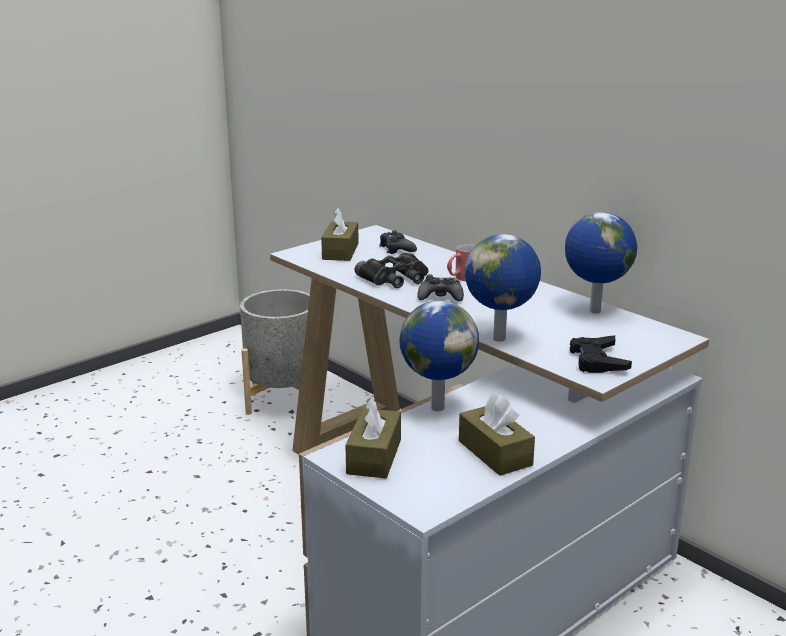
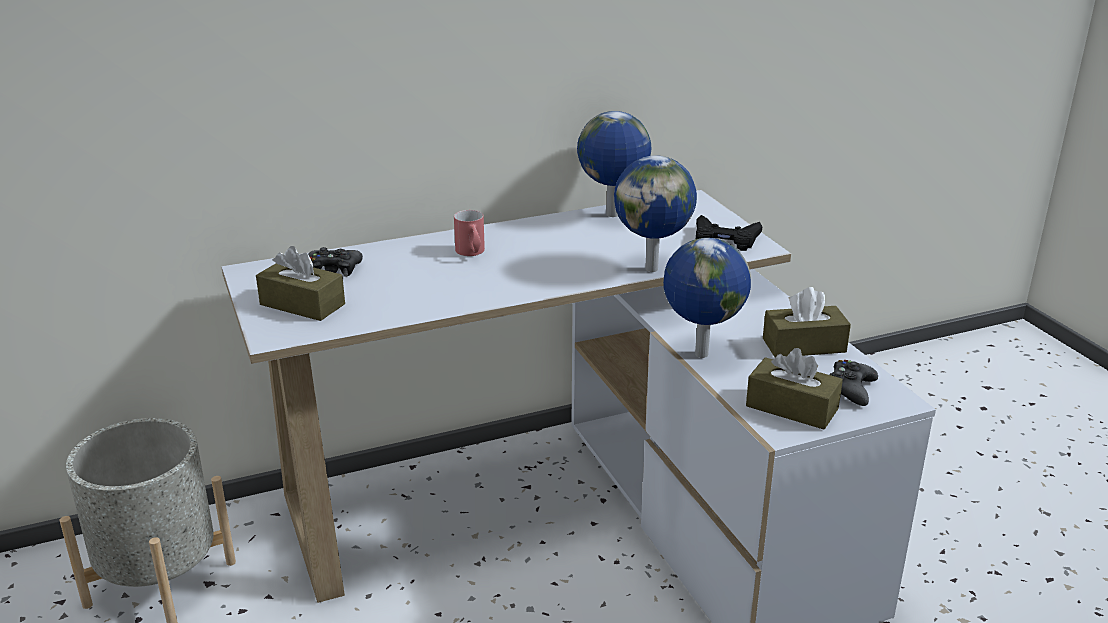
camera: 70 degrees left, 5 degrees up
black binoculars [355,252,429,288] -> none
black game controller [417,274,464,301] -> black game controller moved to [829,360,878,406]

